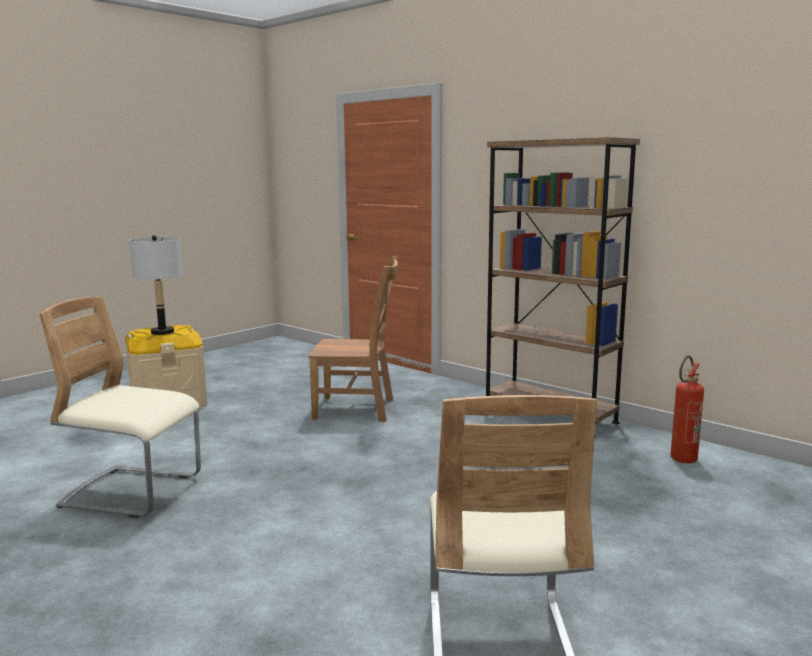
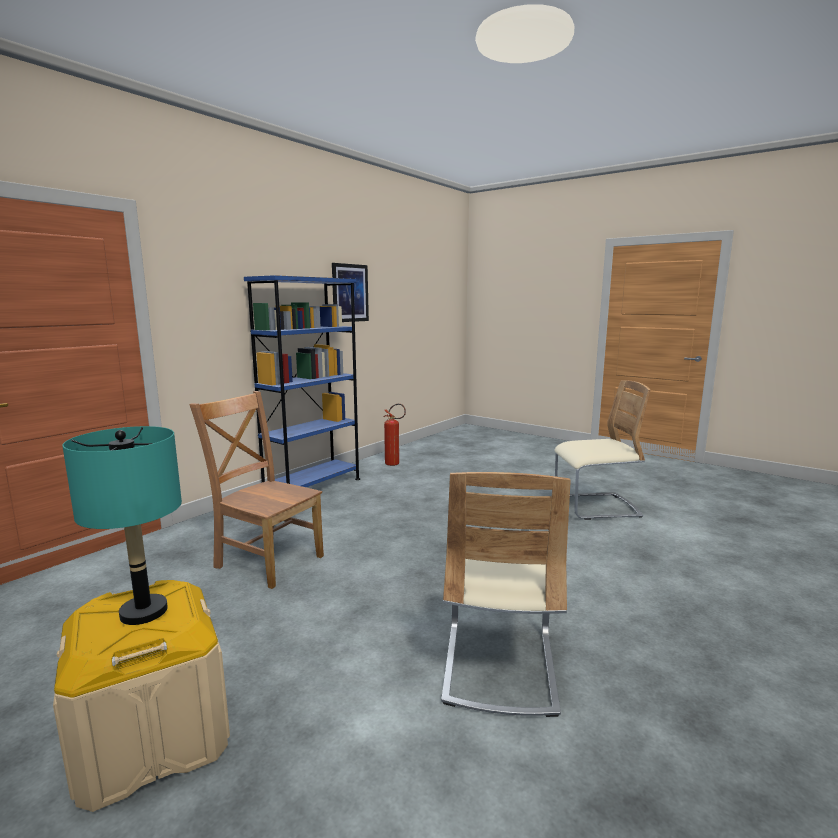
camera: 95 degrees left, 0 degrees up
grey table lamp [129,235,182,335] -> turquoise table lamp [62,426,182,625]
brown chair [308,256,398,422] -> brown chair turned 60 degrees counterclockwise [189,391,324,589]
brown bookcase [486,137,640,438] -> blue bookcase [244,275,360,487]
none -> picture [332,263,369,322]

